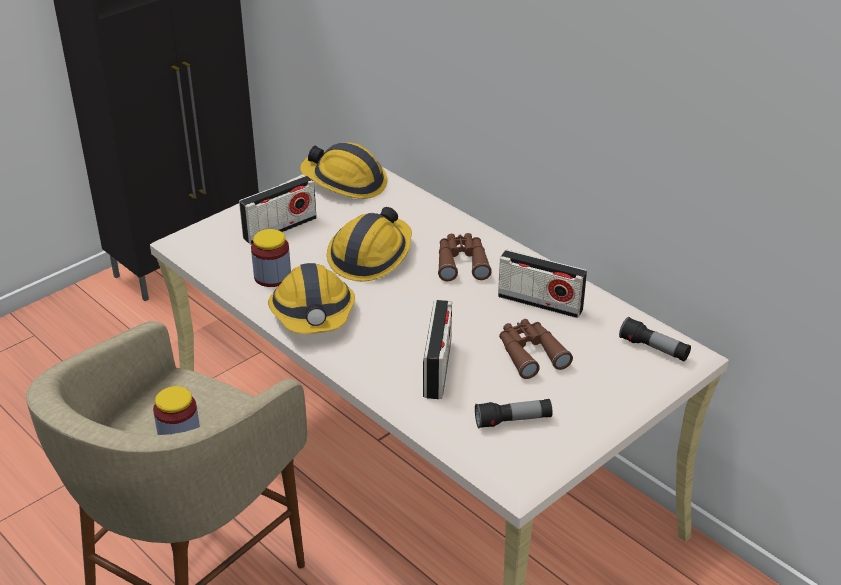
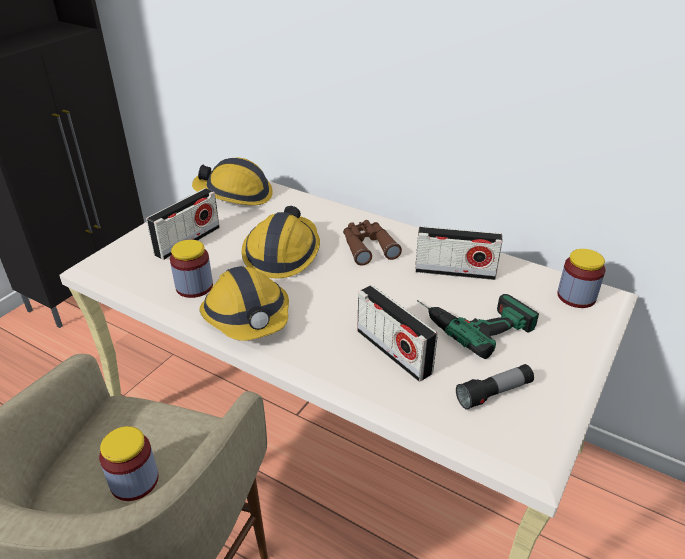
camera: 15 degrees left, 0 degrees up
radio [423,300,452,399] -> radio turned 150 degrees clockwise [357,285,438,382]
brown binoculars [499,319,573,379] -> power drill [417,294,539,359]
flashlight [619,317,691,361] -> jar [557,249,606,308]

